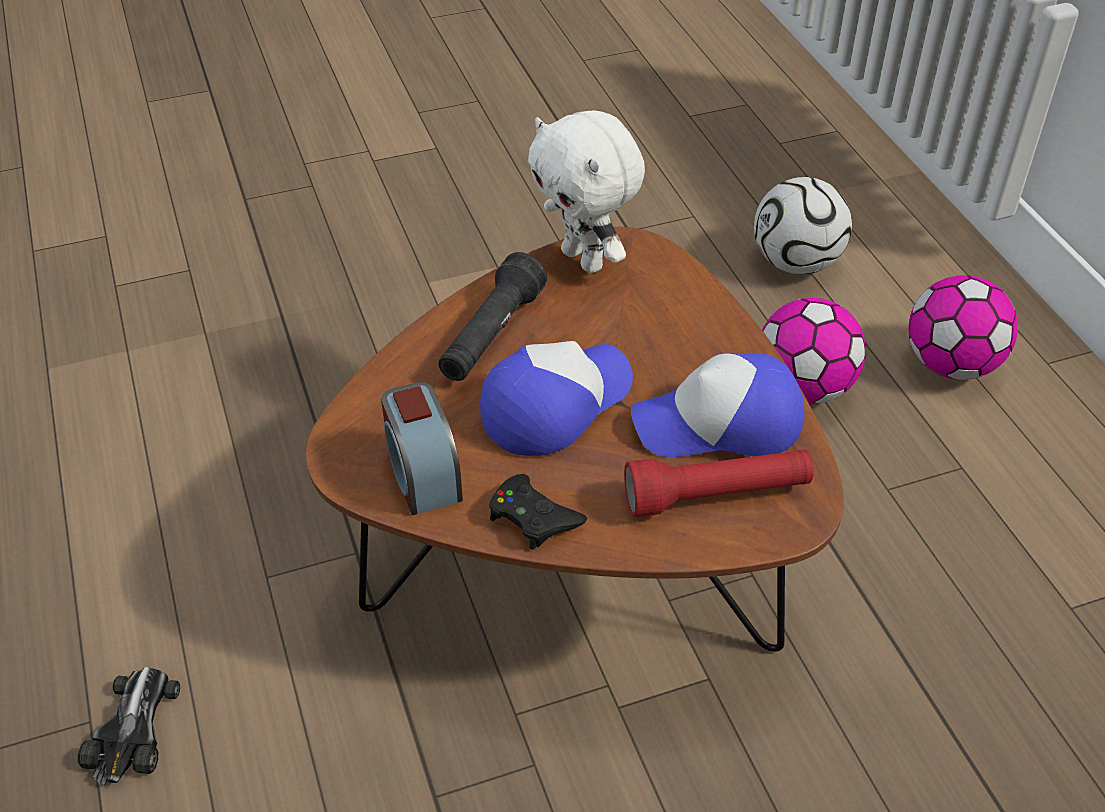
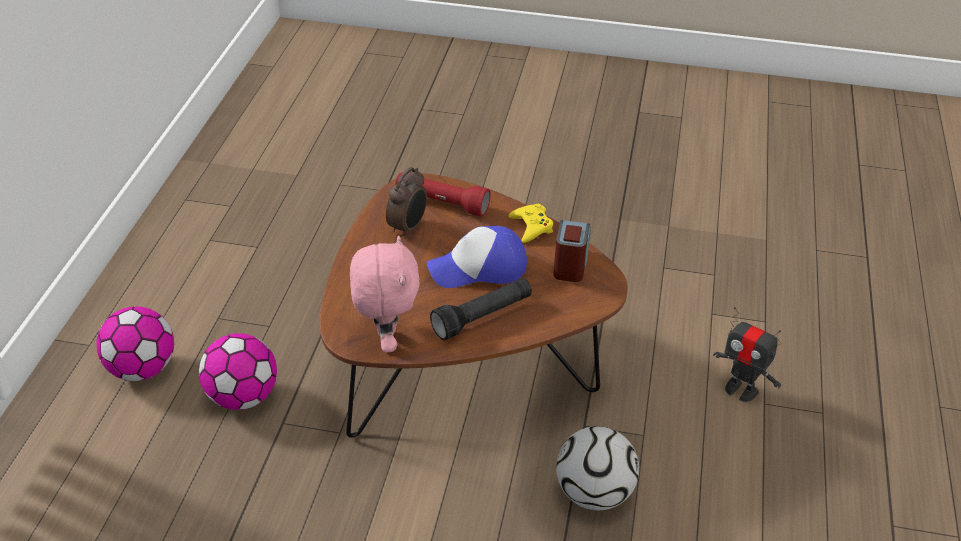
camera: 150 degrees left, 5 degrees down
toy car [78,667,180,787] -> toy robot [713,307,782,402]
black game controller [489,474,587,550] -> yellow game controller [509,204,553,243]
white plush toy [528,110,645,273] -> pink plush toy [350,235,420,352]
cap [631,353,805,457] -> alarm clock [386,167,427,238]
football [754,177,852,274] -> football moved to [556,426,639,510]

